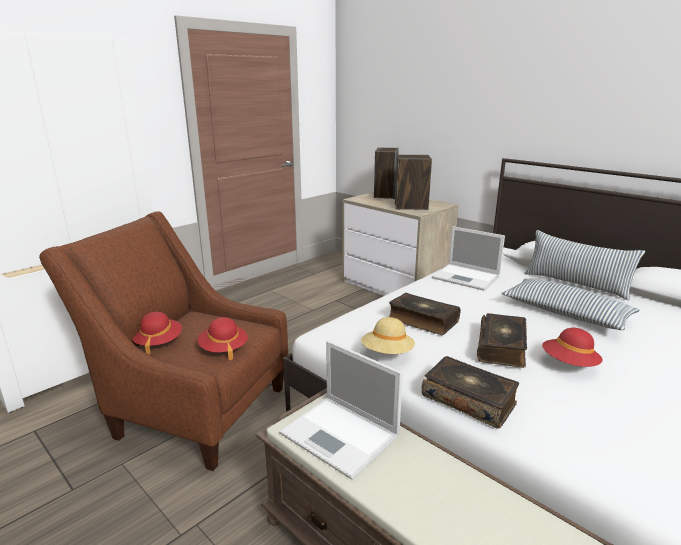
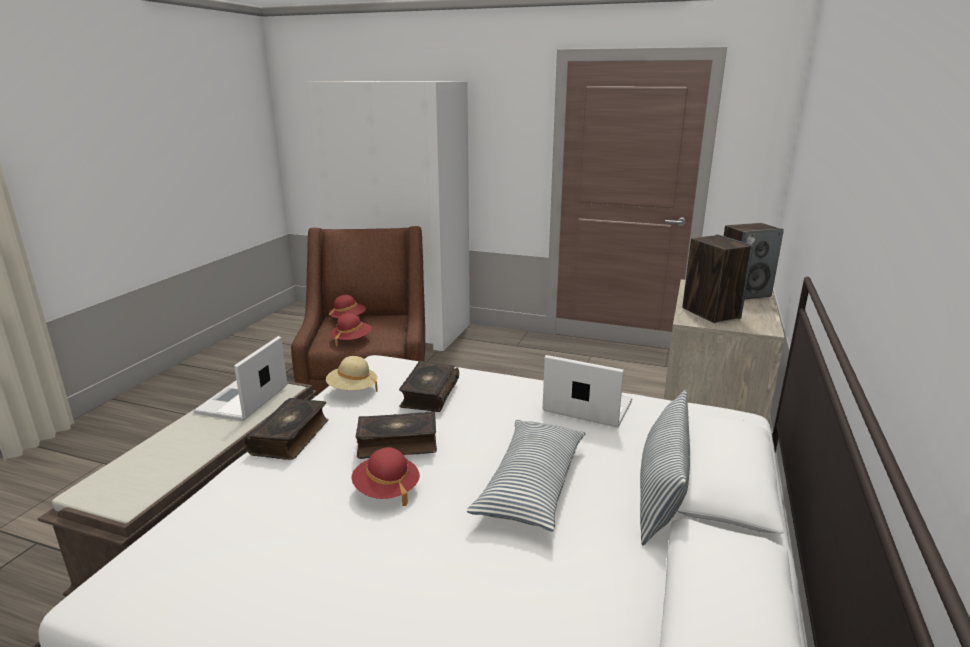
camera: 65 degrees right, 0 degrees up
laptop [432,226,505,291] -> laptop turned 105 degrees clockwise [543,355,632,428]

